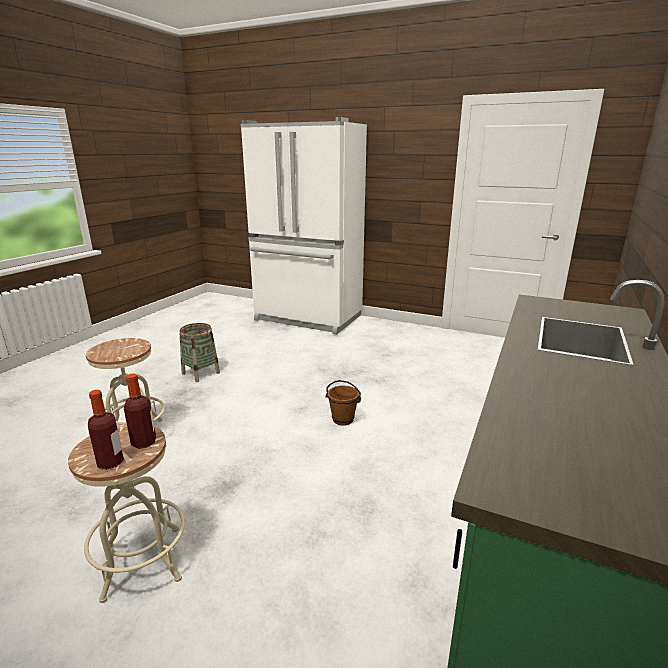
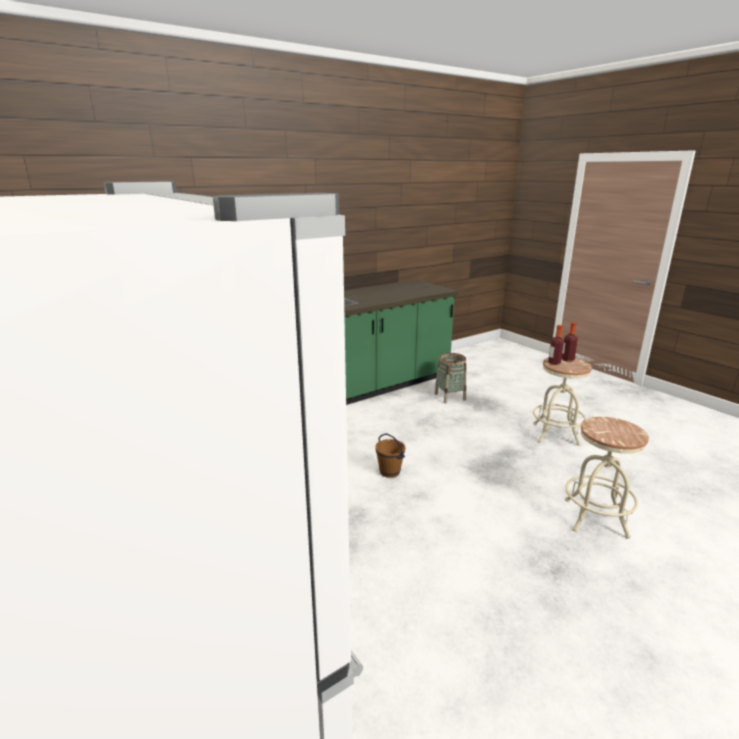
camera: 150 degrees left, 0 degrees up
basket [179,323,220,382] -> basket moved to [434,353,466,403]

